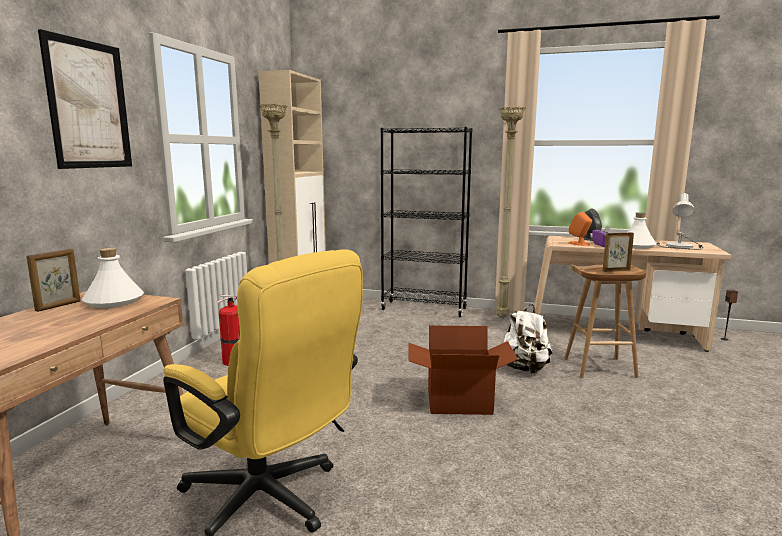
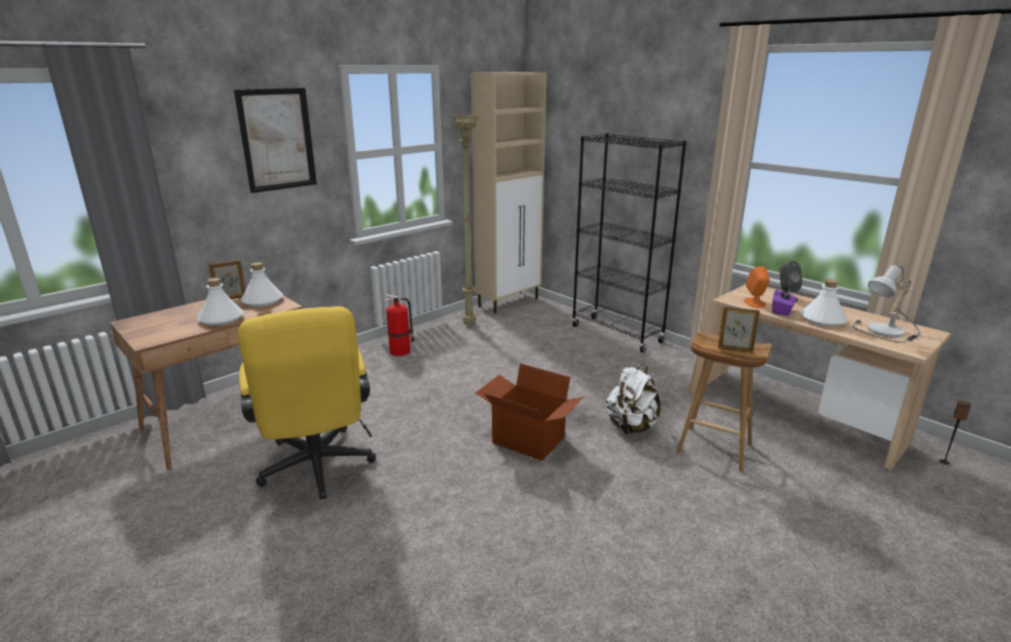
camera: 30 degrees right, 10 degrees up
beige floor lamp [496,106,525,318] -> none
none -> white bottle [197,278,243,326]

